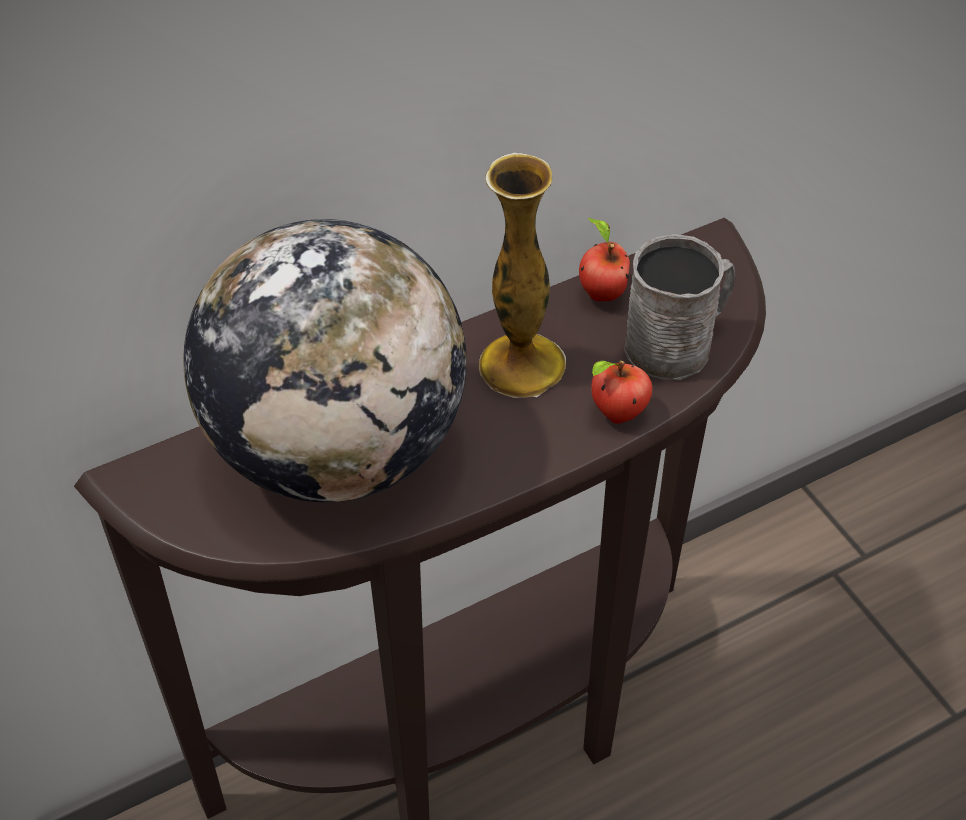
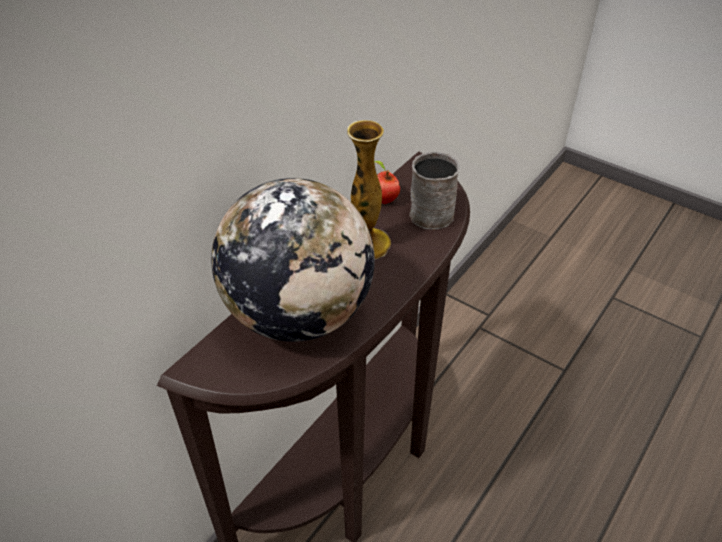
camera: 25 degrees left, 5 degrees down
apple [591,360,653,424] -> none

